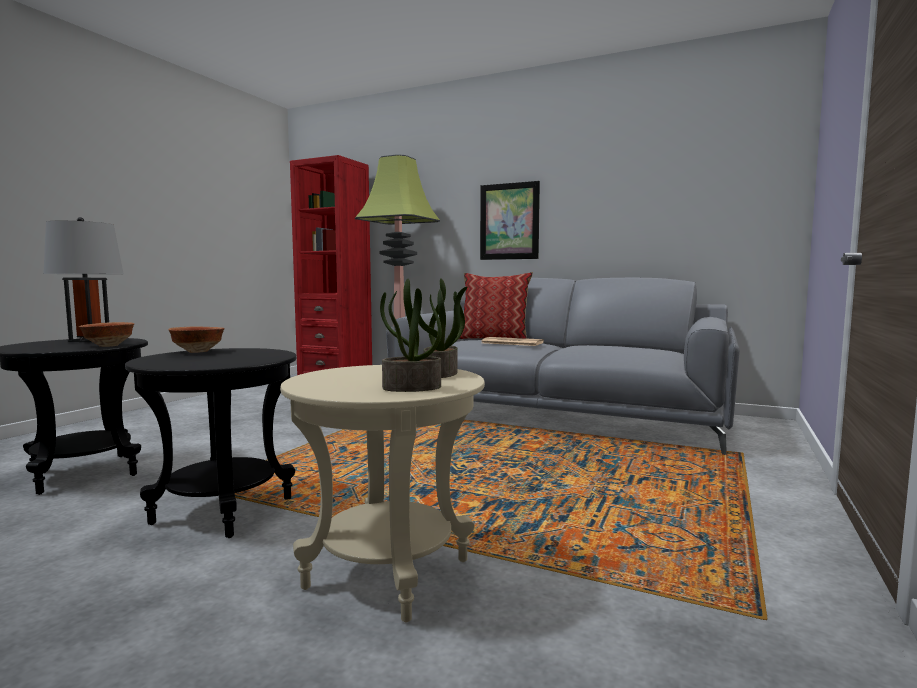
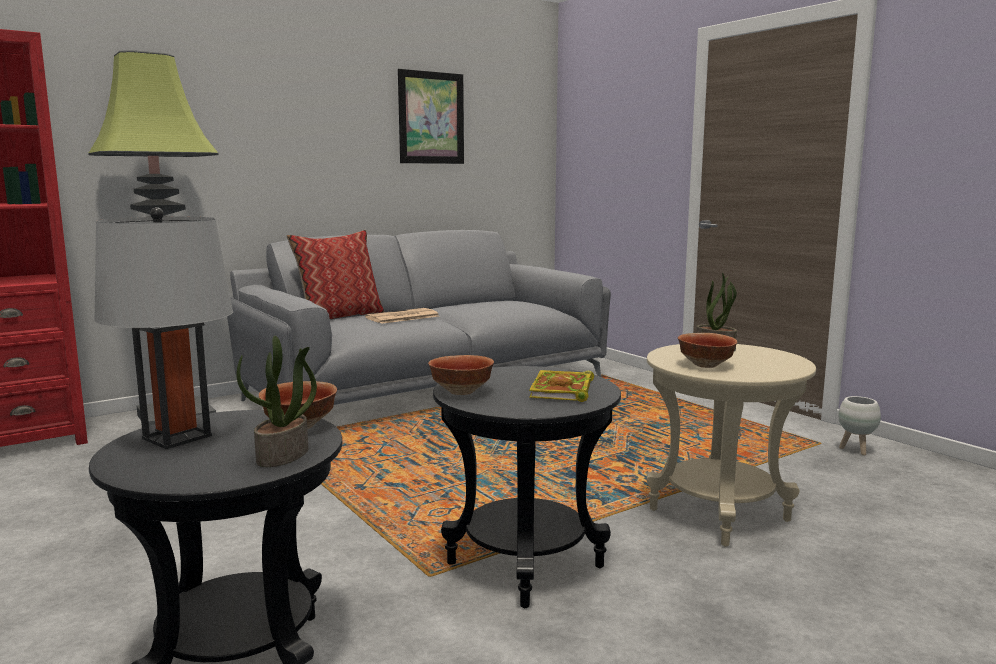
camera: 60 degrees left, 5 degrees up
potted plant [380,279,442,392] -> potted plant moved to [236,336,317,467]
picture [480,181,540,260] -> picture moved to [398,69,464,164]
none -> book [529,370,594,402]
none -> bowl [678,333,737,368]
none -> white planter [838,396,881,456]

